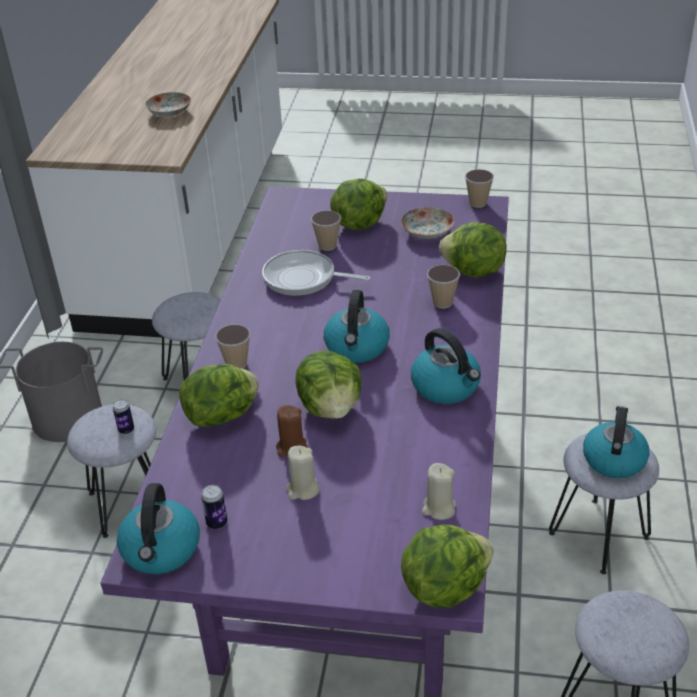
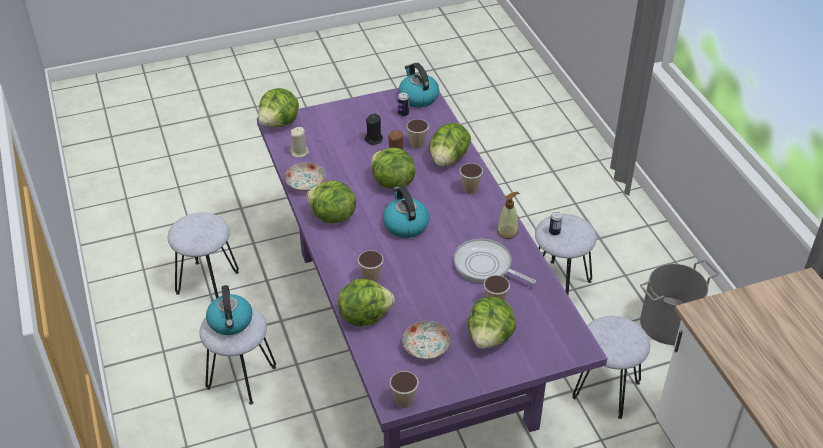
camera: 150 degrees right, 5 degrees up
plate [145,92,191,117] -> plate moved to [284,162,326,191]
frying pan [262,250,371,296] -> frying pan turned 135 degrees counterclockwise [454,238,536,284]
beige candle [286,446,320,500] -> black candle [365,114,383,145]
kettle [411,328,481,404] -> lettuce [307,180,356,223]
none -> cup [406,119,429,149]
none -> soap dispenser [497,192,519,239]

